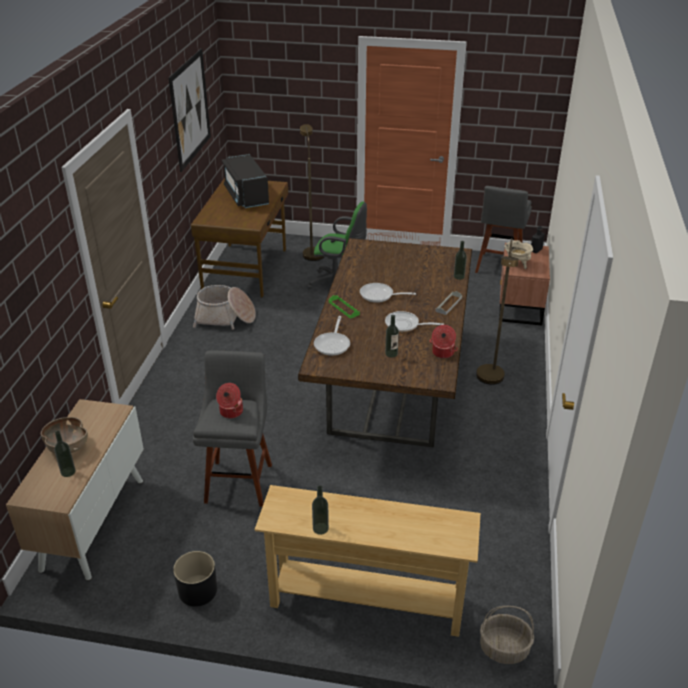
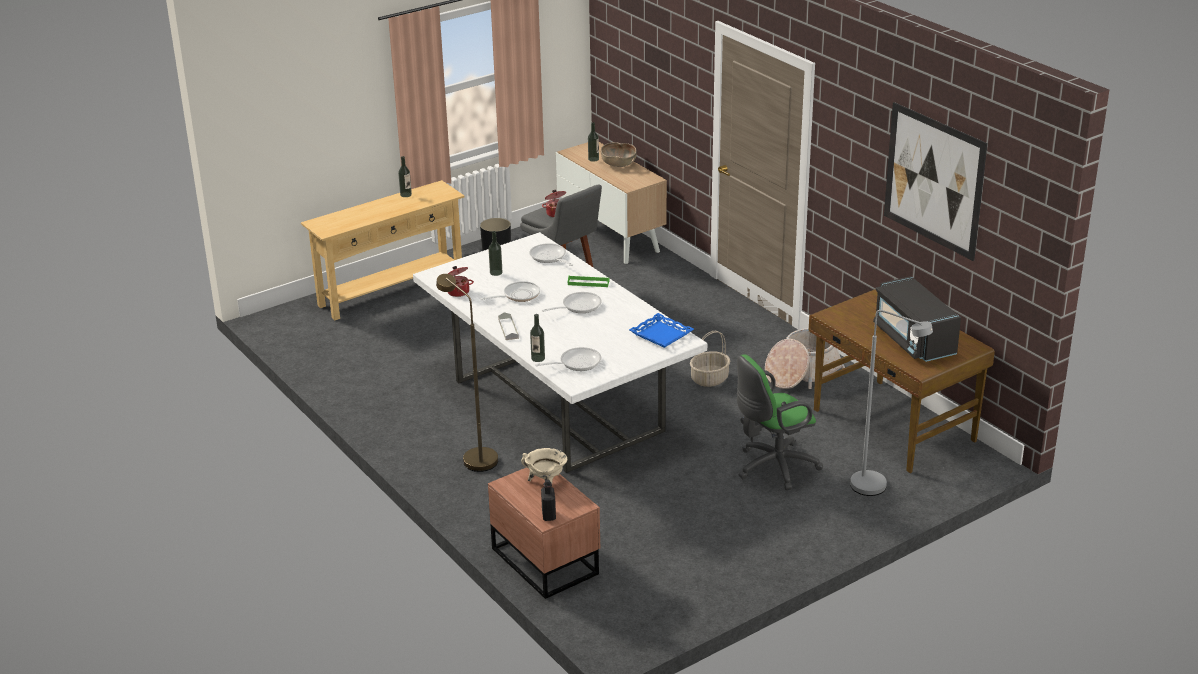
camera: 135 degrees right, 5 degrees down
black microwave [222,154,269,208] -> black microwave turned 135 degrees counterclockwise [873,276,961,362]
brown dining table [298,238,472,447] -> white dining table [413,232,707,473]
brown floor lamp [300,124,324,261] -> grey floor lamp [850,310,933,496]
grey stool [475,186,532,273] -> none
basket [480,606,534,664] -> basket moved to [690,331,730,387]
none -> frying pan [535,347,602,371]
none -> blue tray [629,313,694,348]

